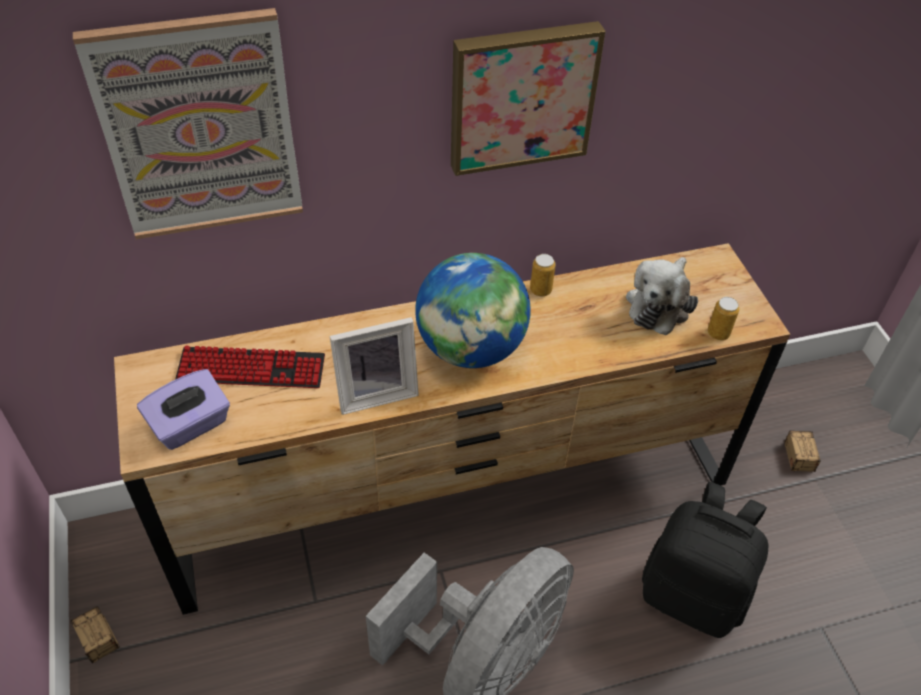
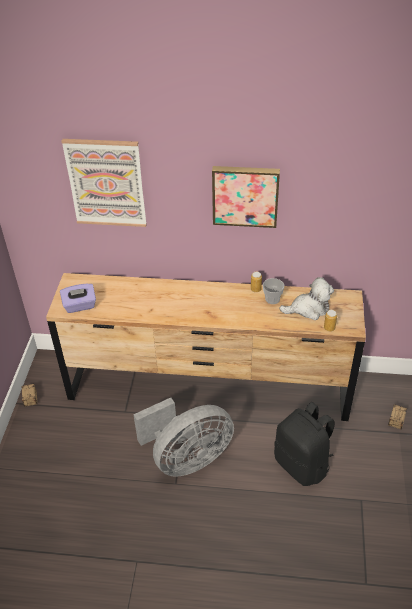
camera: 25 degrees right, 5 degrees down
keyboard [175,346,325,388] -> none
picture frame [330,317,419,415] -> none
globe [415,253,531,368] -> none
plush toy [626,257,698,335] -> plush toy turned 150 degrees counterclockwise [279,277,334,320]
none -> cup [263,278,284,304]

